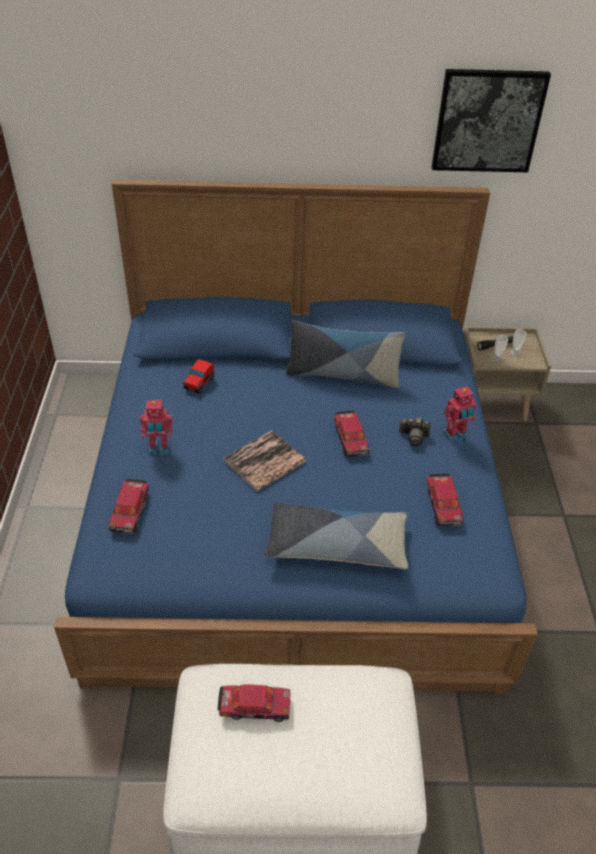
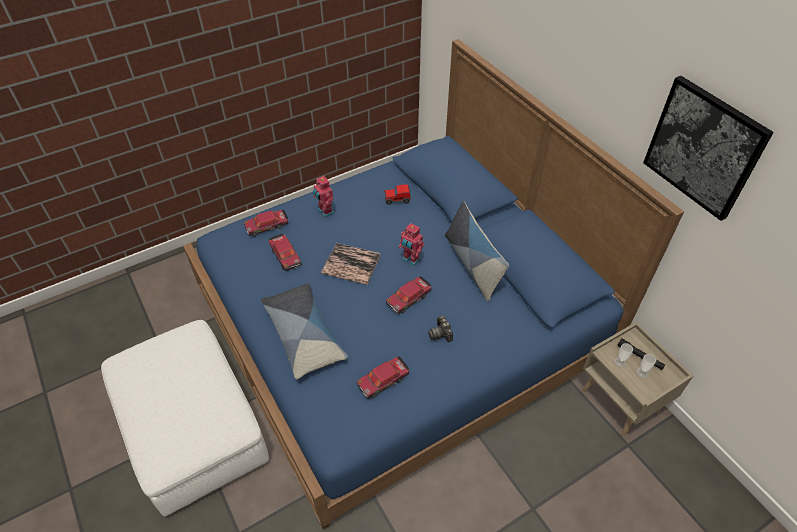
camera: 60 degrees right, 5 degrees up
toy car [218,684,291,722] -> toy car moved to [269,234,301,271]
toy robot [443,386,476,442] -> toy robot moved to [399,223,424,266]

